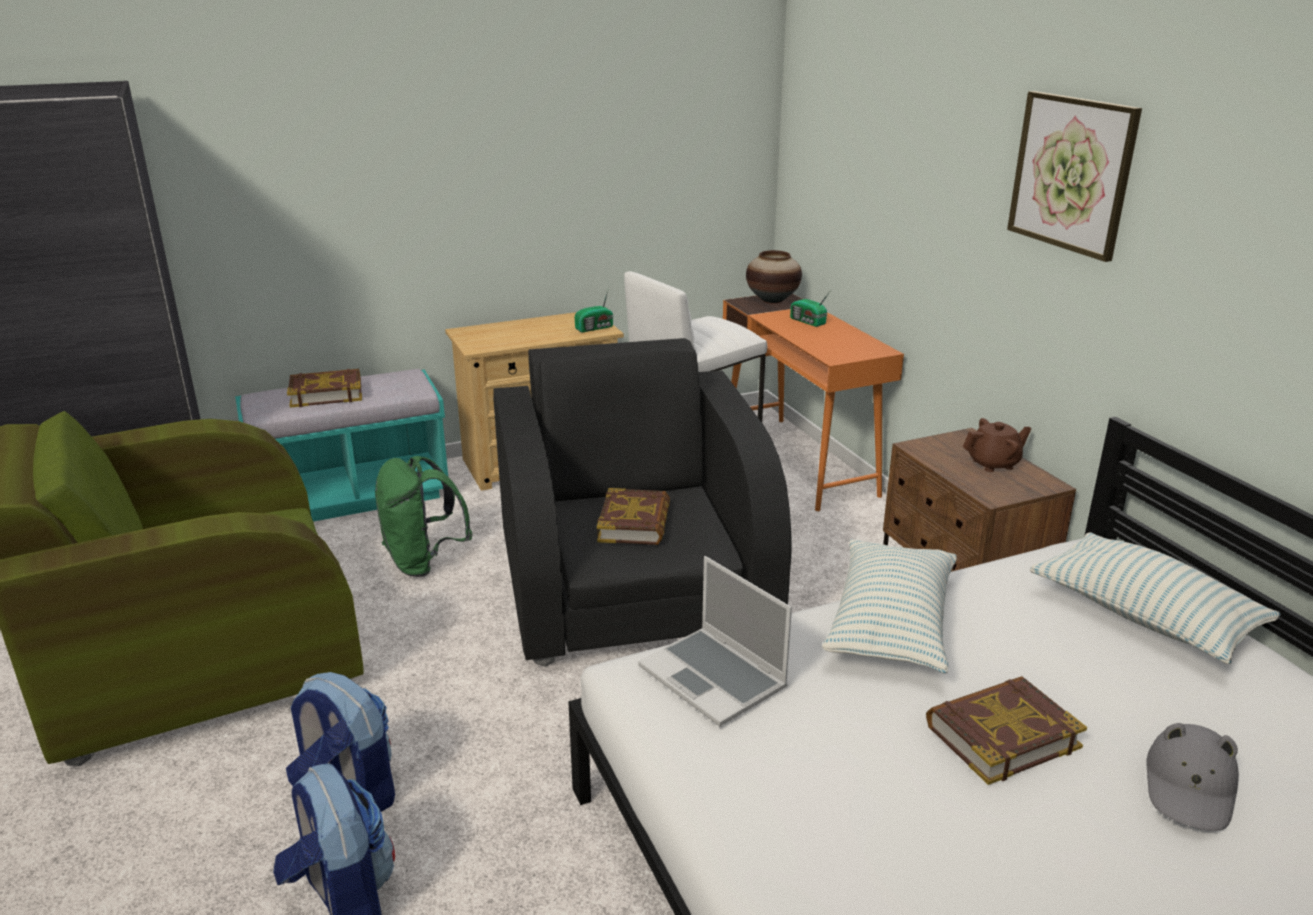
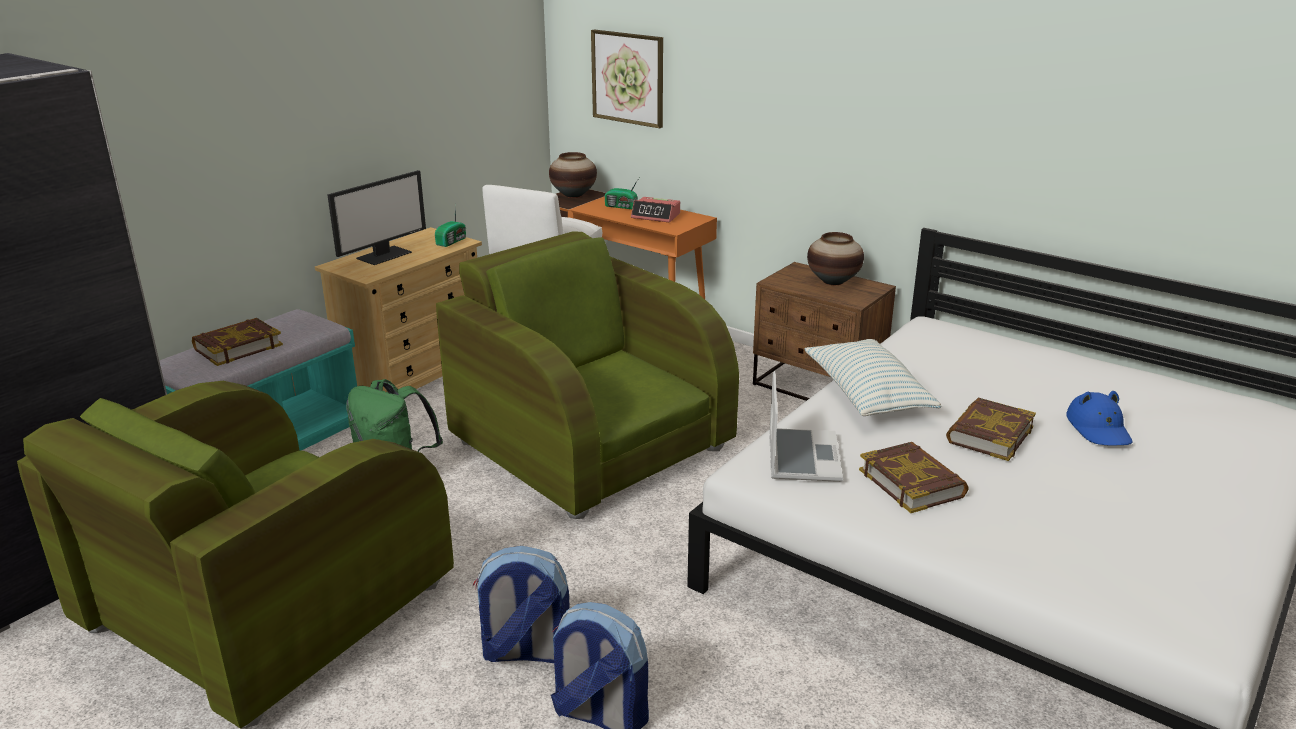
camera: 30 degrees left, 0 degrees up
black armchair [493,338,791,667] -> green armchair [436,231,739,519]
book [597,488,670,545] -> book moved to [859,442,969,513]
laptop [638,556,792,726] -> laptop turned 105 degrees counterclockwise [769,371,843,482]
brown teapot [963,418,1032,472] -> vase [807,232,864,285]
picture [1007,91,1142,262] -> picture moved to [591,30,663,128]
pillow [1030,532,1281,664] -> none
grey hat [1146,723,1239,831] -> blue hat [1067,391,1133,446]
none -> monitor [327,170,426,265]
none -> alarm clock [631,197,680,222]

